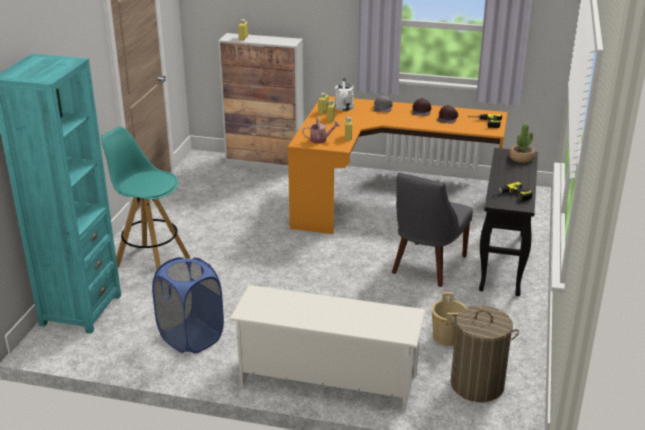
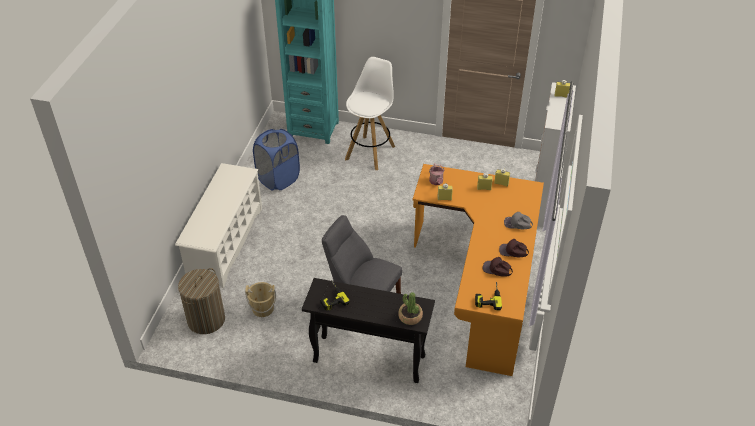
camera: 90 degrees right, 15 degrees up
turquoise stool [101,126,190,270] -> white stool [345,57,395,170]
white watering can [335,78,354,111] -> none

